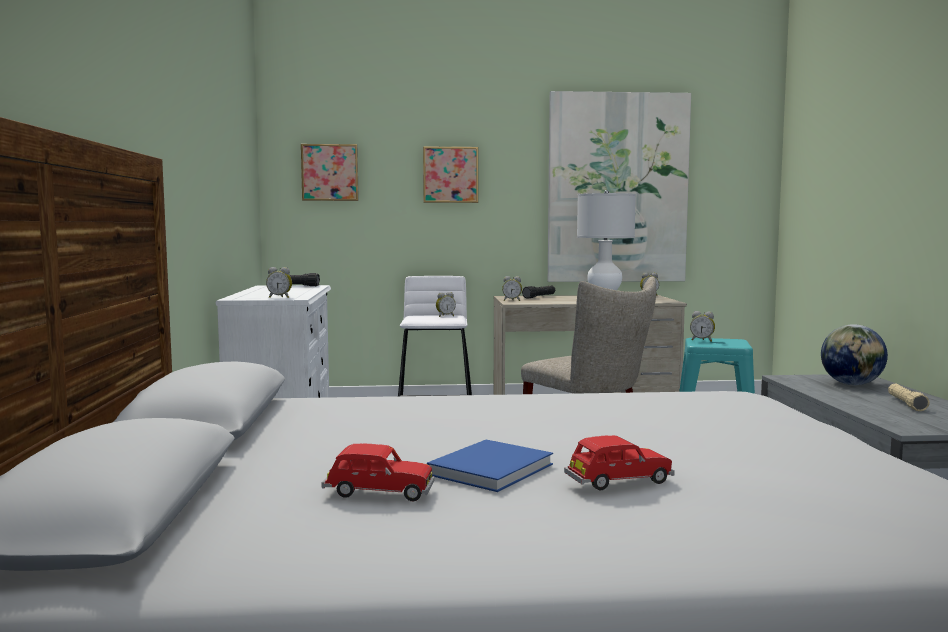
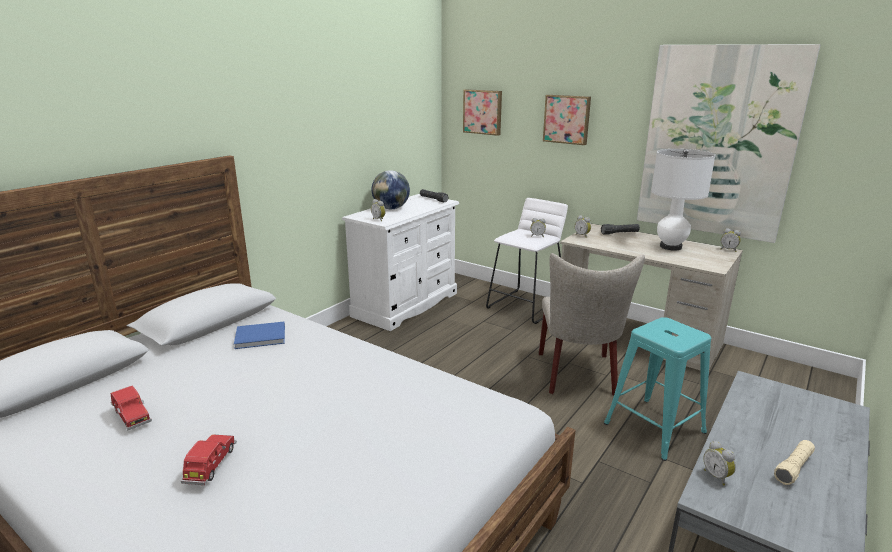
camera: 40 degrees right, 15 degrees up
blue book [427,440,553,492] -> blue book moved to [234,322,285,349]
red toy car [564,435,675,490] -> red toy car turned 105 degrees counterclockwise [181,434,237,485]
alarm clock [690,311,715,342] -> alarm clock moved to [703,440,736,486]
globe [821,324,888,385] -> globe moved to [372,170,410,209]

